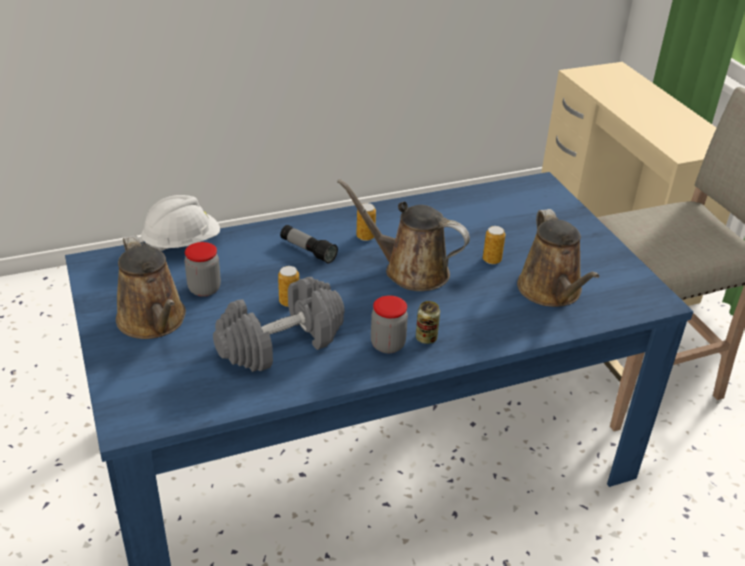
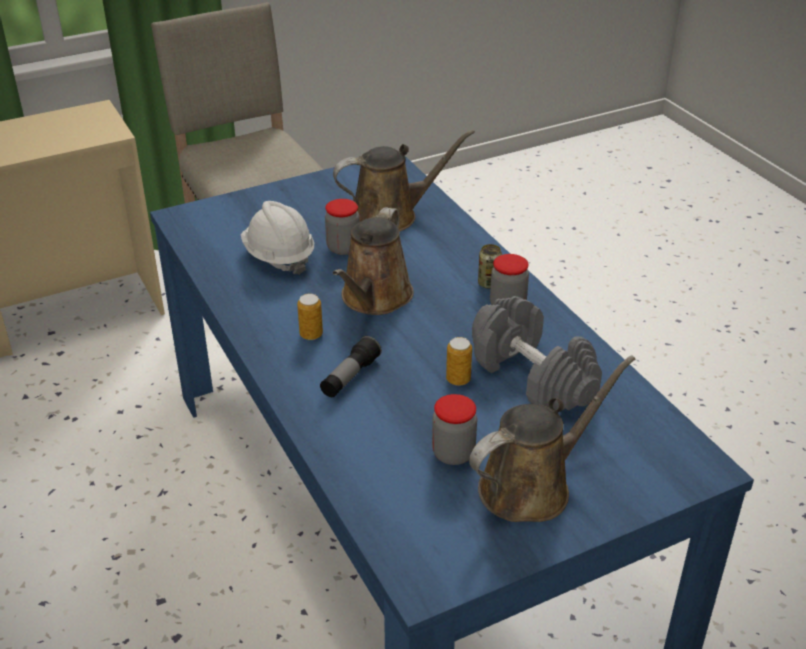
camera: 95 degrees left, 0 degrees up
white hard hat [141,195,220,251] -> white hard hat moved to [241,201,314,275]
can [483,226,505,264] -> jar [325,199,360,255]

